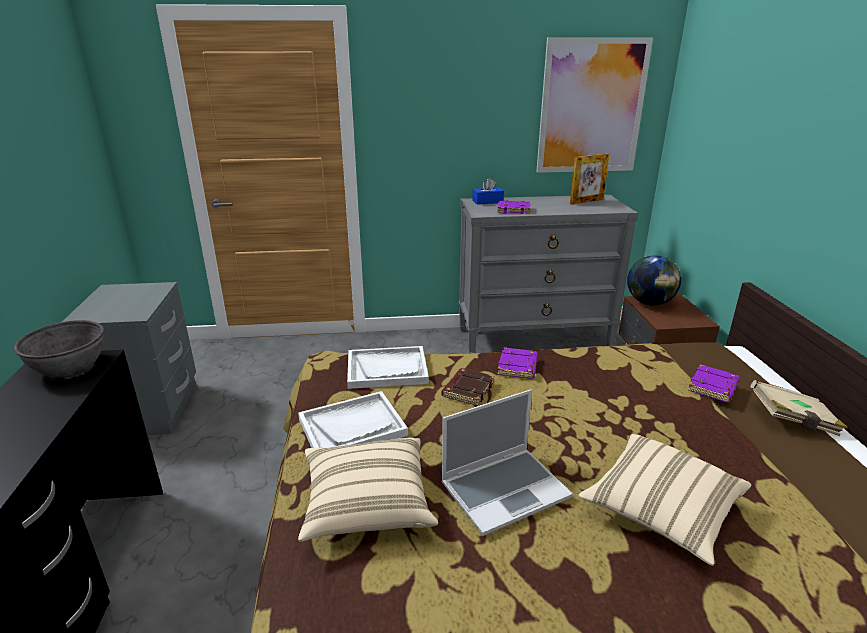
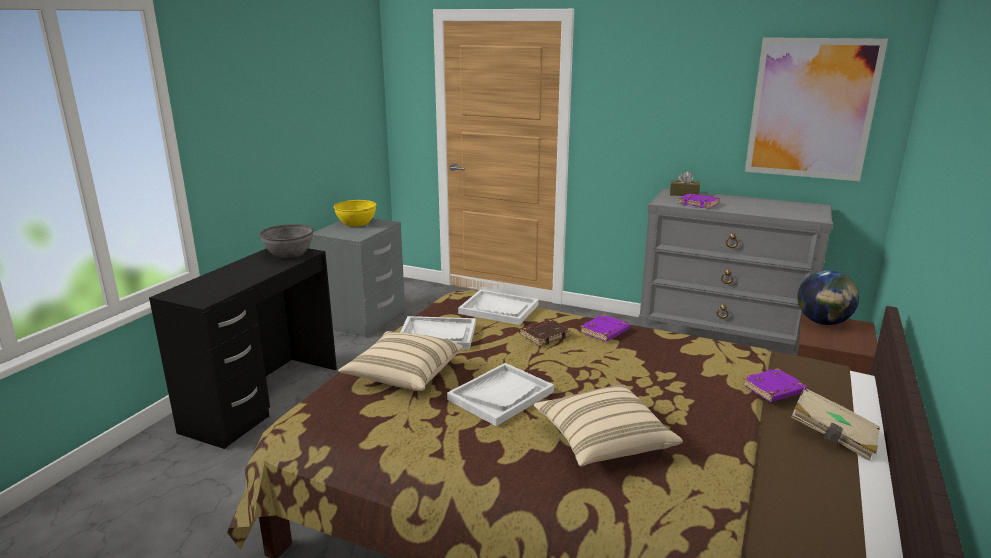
camera: 30 degrees right, 5 degrees down
laptop [441,389,573,536] -> white tray [447,363,554,426]
blue tissue box [472,178,504,205] -> brown tissue box [670,171,700,196]
picture frame [570,153,610,205] -> none
none -> yellow bowl [333,200,377,227]

